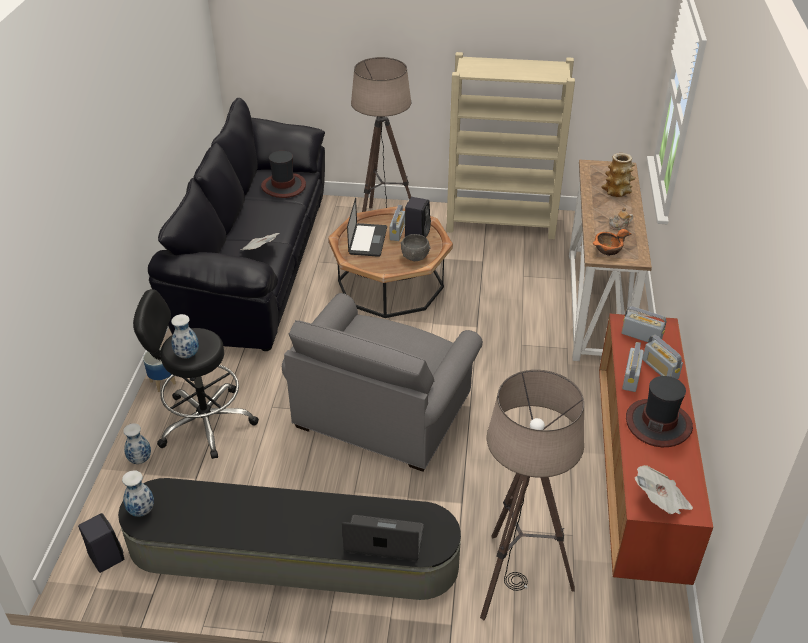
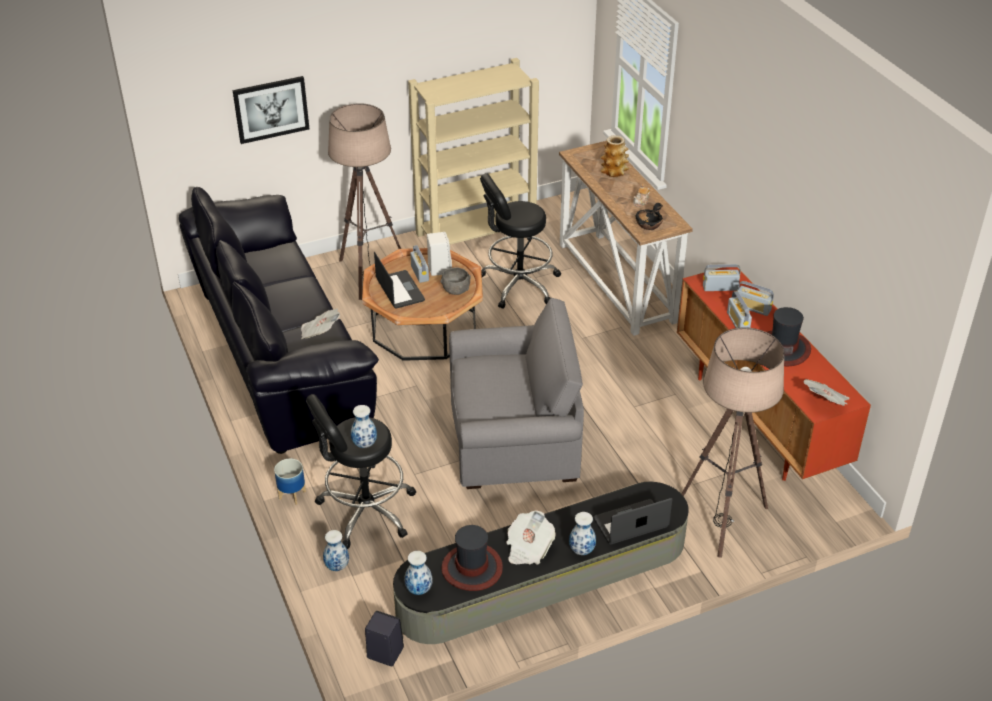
camera: 30 degrees left, 0 degrees up
hat [261,151,306,198] -> hat moved to [442,525,503,591]
grey armchair [282,293,483,472] -> grey armchair turned 90 degrees counterclockwise [449,297,584,489]
black speaker [405,197,431,237] -> white speaker [427,232,452,276]
orange bowl [593,229,631,256] -> black bowl [635,203,663,230]
none -> picture [233,76,309,144]
none -> black stool [480,173,561,309]
none -> newspaper [506,510,556,565]
none -> vase [569,512,596,555]

